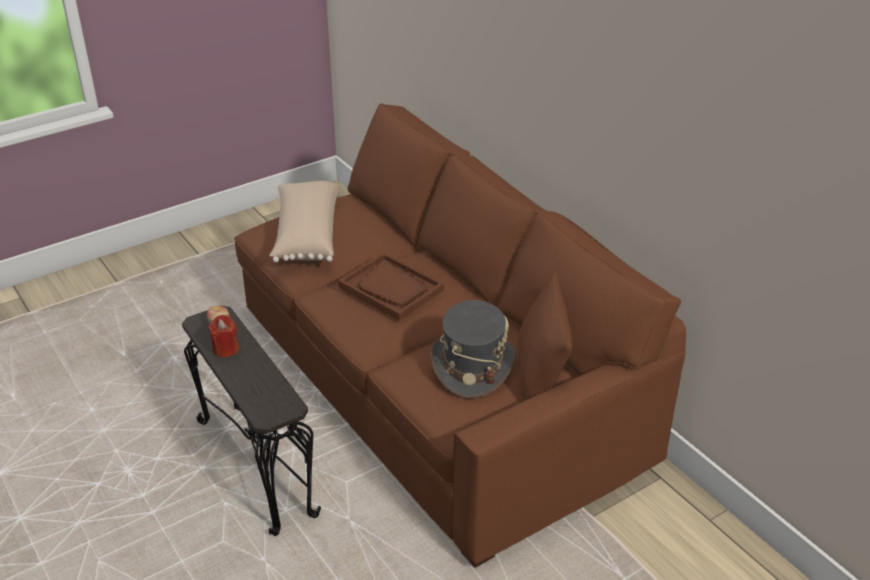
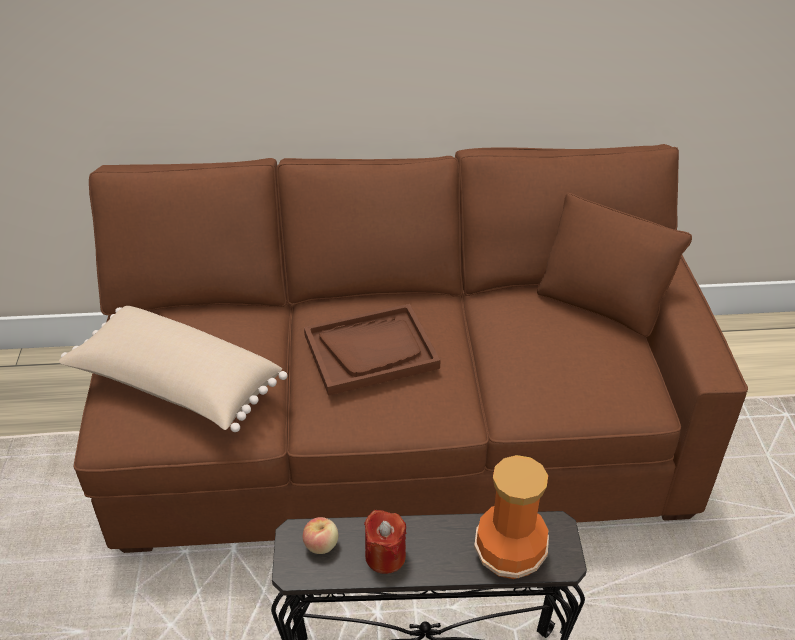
camera: 60 degrees left, 5 degrees up
grey hat [430,300,516,399] -> none
none -> vase [474,455,549,579]

